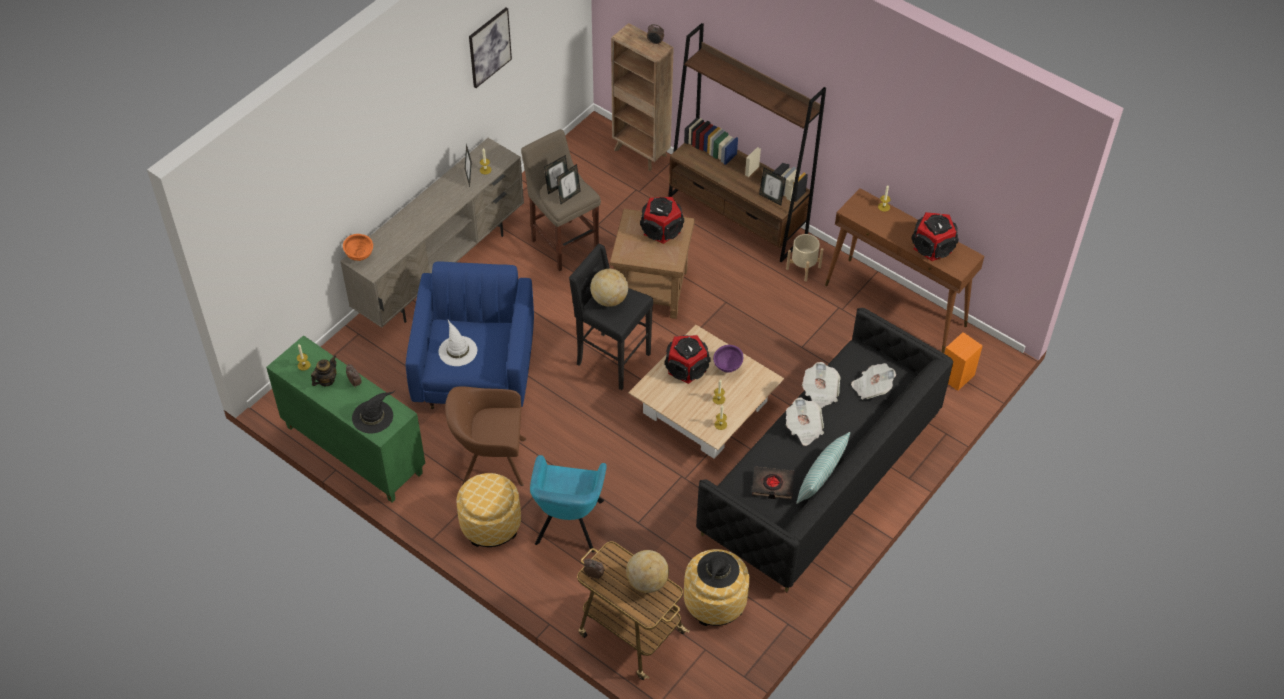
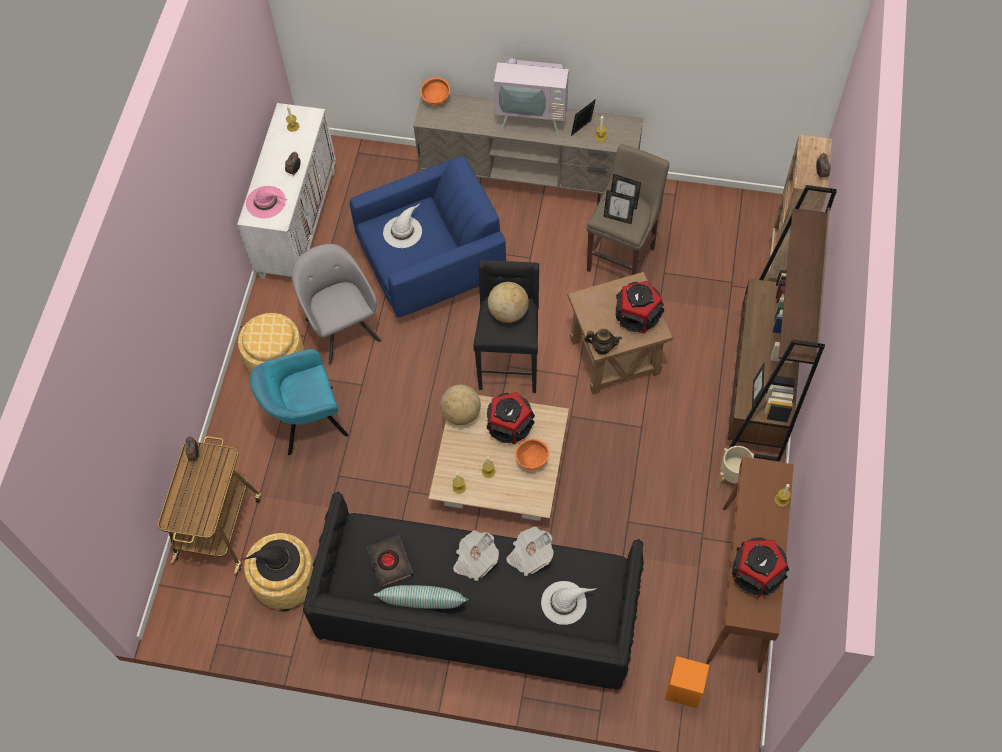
camera: 65 degrees right, 10 degrees up
green cabinet [266,335,425,502] -> white cabinet [237,103,336,279]
teapot [311,355,337,387] -> teapot moved to [584,329,622,354]
black hat [352,391,395,433] -> pink hat [246,186,288,219]
brown armchair [445,386,526,486] -> grey armchair [292,244,382,365]
picture [469,8,512,88] -> none
globe [626,550,669,593] -> globe moved to [440,385,481,425]
purple bowl [713,345,743,373] -> orange bowl [515,439,549,470]
newspaper [851,363,896,400] -> white hat [541,581,597,625]
none -> television [494,34,569,136]

